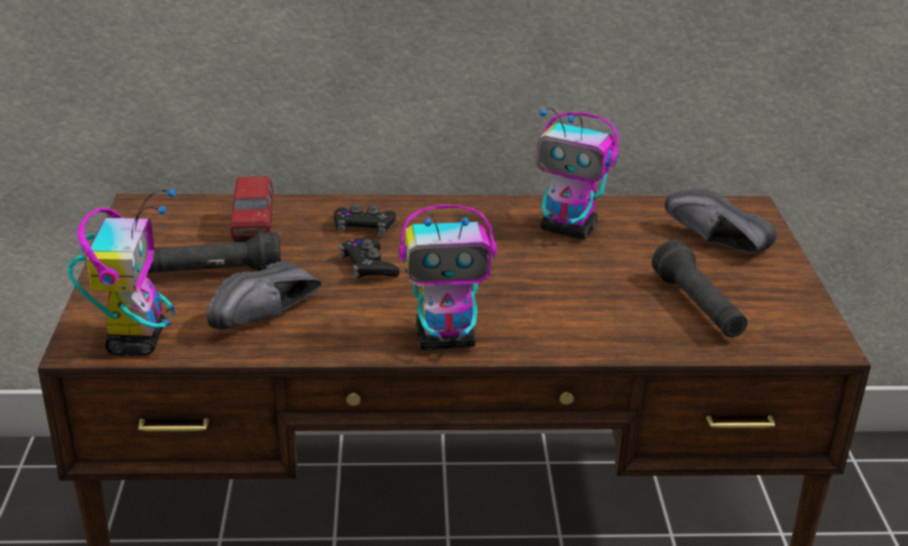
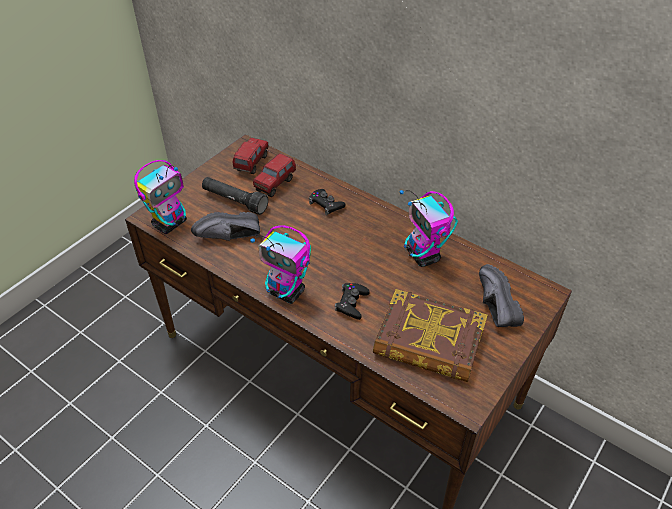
camera: 40 degrees right, 15 degrees up
black game controller [339,238,399,280] -> black game controller moved to [335,283,370,320]
black flashlight [652,240,748,338] -> book [373,289,487,382]
none -> toy truck [232,138,268,174]

